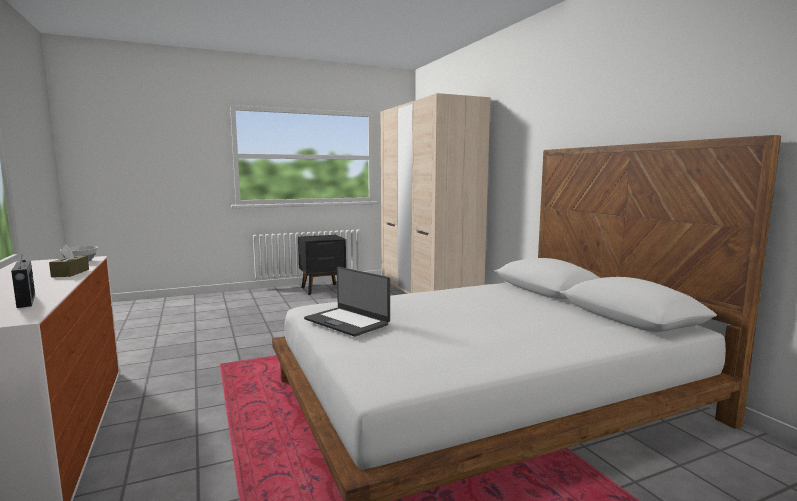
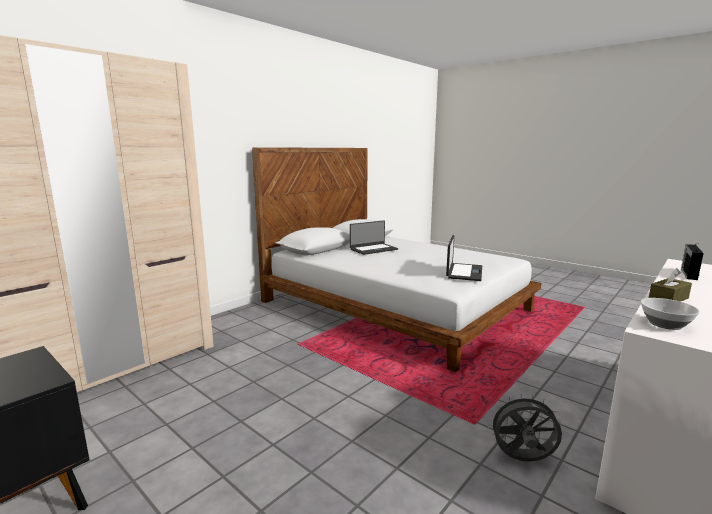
camera: 115 degrees left, 5 degrees up
none -> laptop [350,220,398,255]
none -> grey fan [488,393,562,462]

